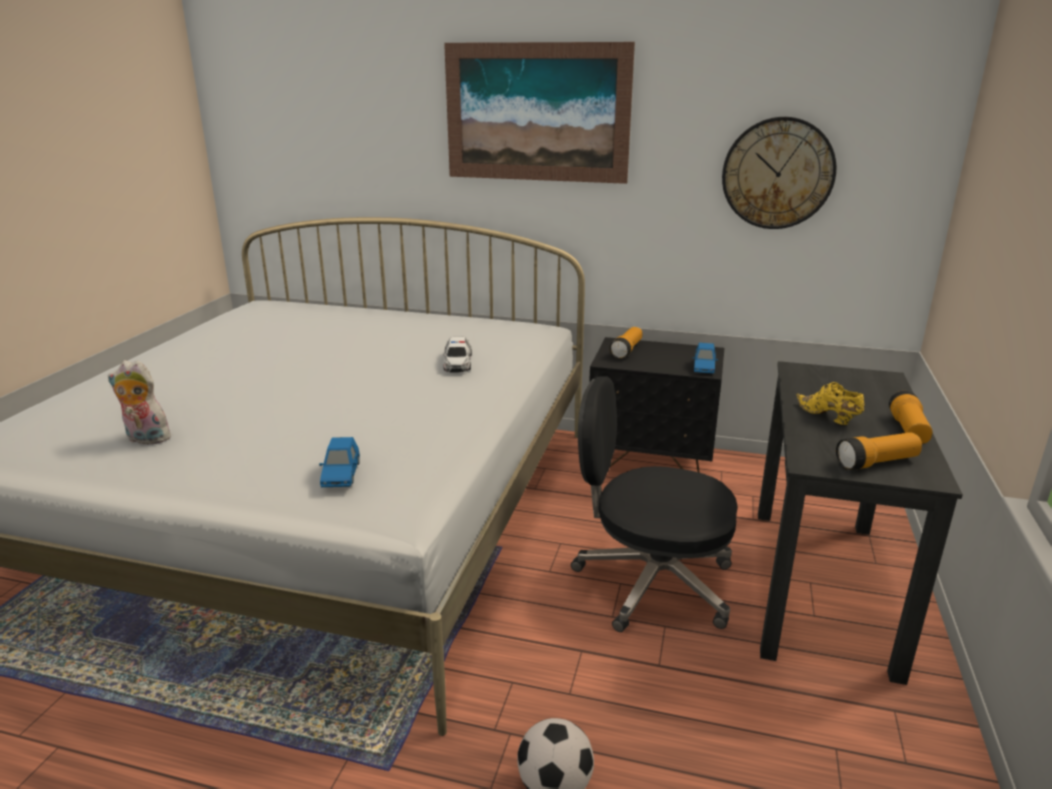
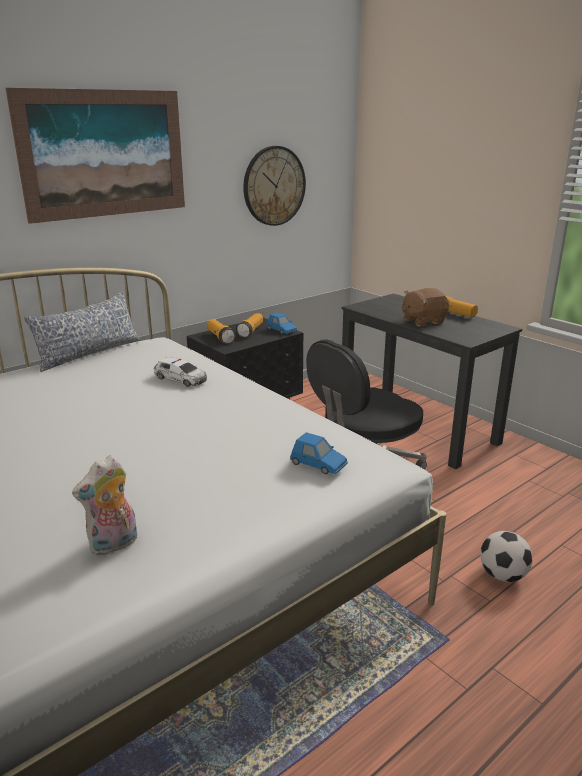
camera: 55 degrees left, 0 degrees up
yellow shoe [797,382,864,425] -> brown plush toy [402,288,449,327]
flashlight [836,432,922,470] -> flashlight moved to [236,313,263,338]
none -> pillow [24,291,141,372]

